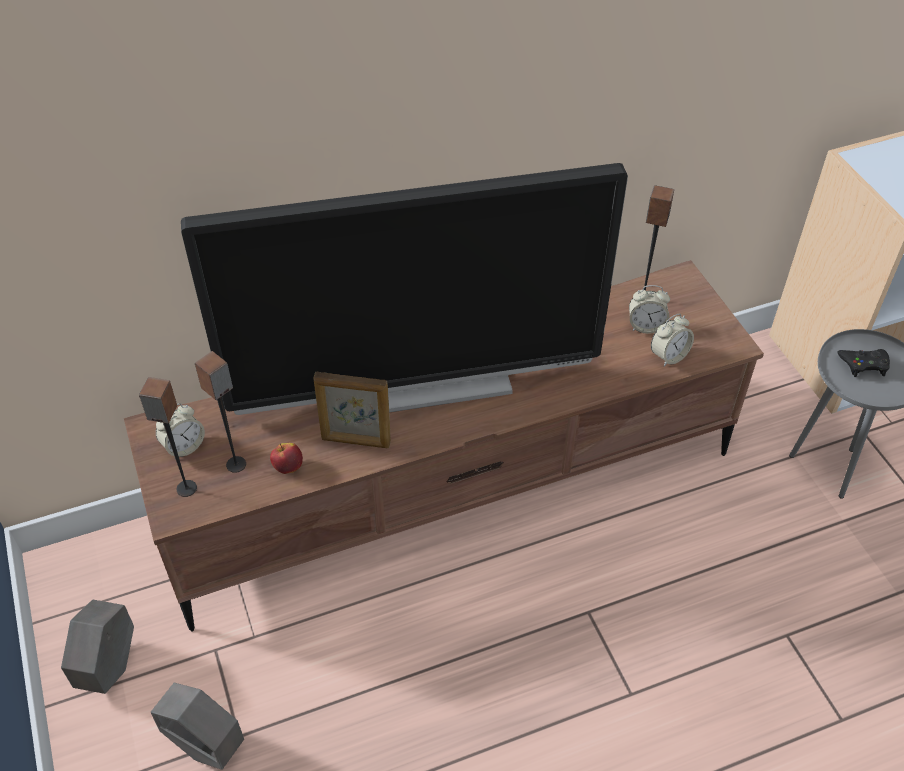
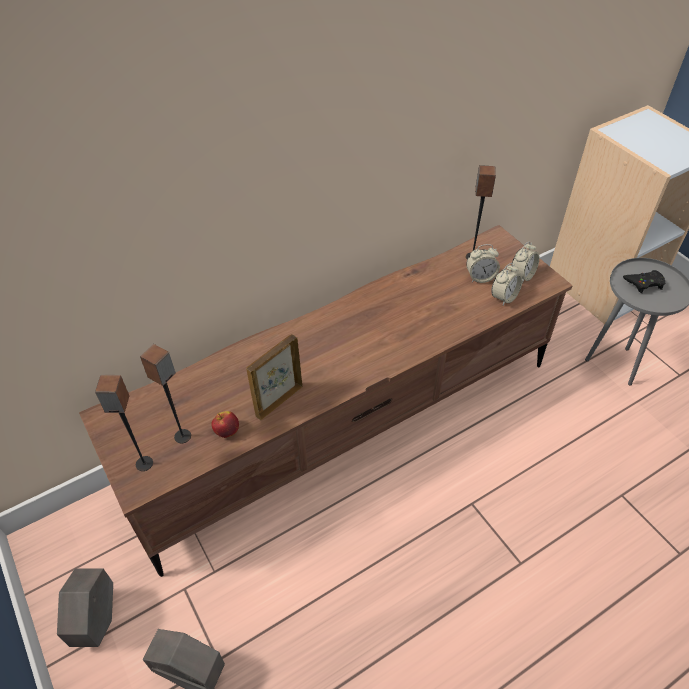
camera: 10 degrees left, 0 degrees up
alarm clock [156,403,205,457] -> alarm clock moved to [511,241,540,283]
television [181,163,628,415] -> none
picture frame [313,372,391,448] -> picture frame turned 135 degrees clockwise [246,334,302,420]

